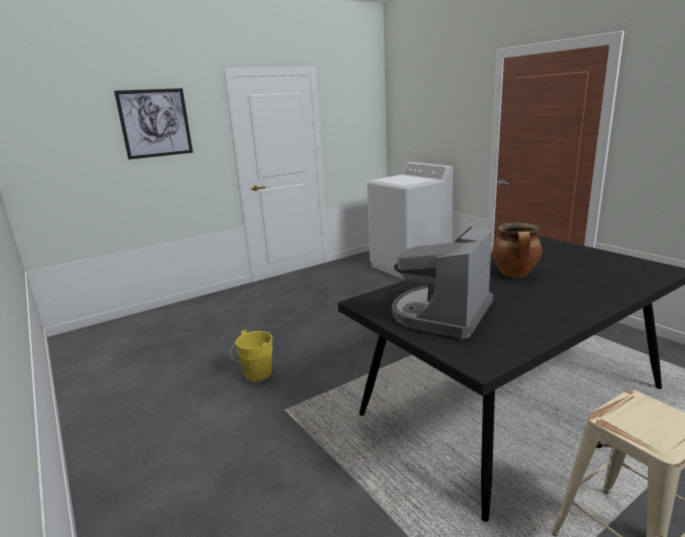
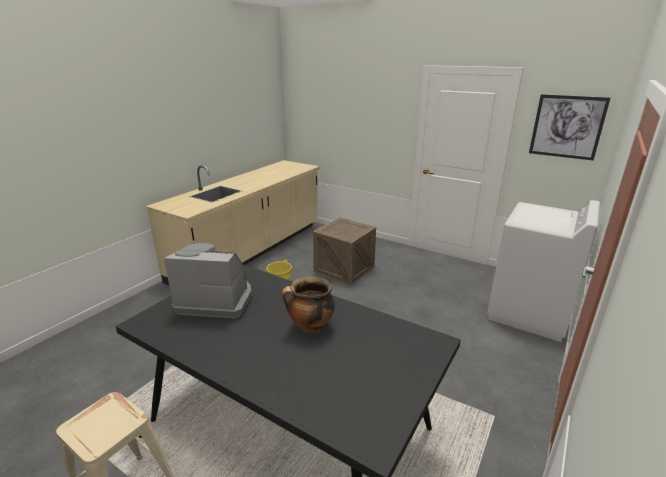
camera: 65 degrees right, 5 degrees up
picture [114,88,193,159] -> picture moved to [529,94,610,160]
none -> beige counter [146,160,320,285]
none -> crate [313,217,376,285]

